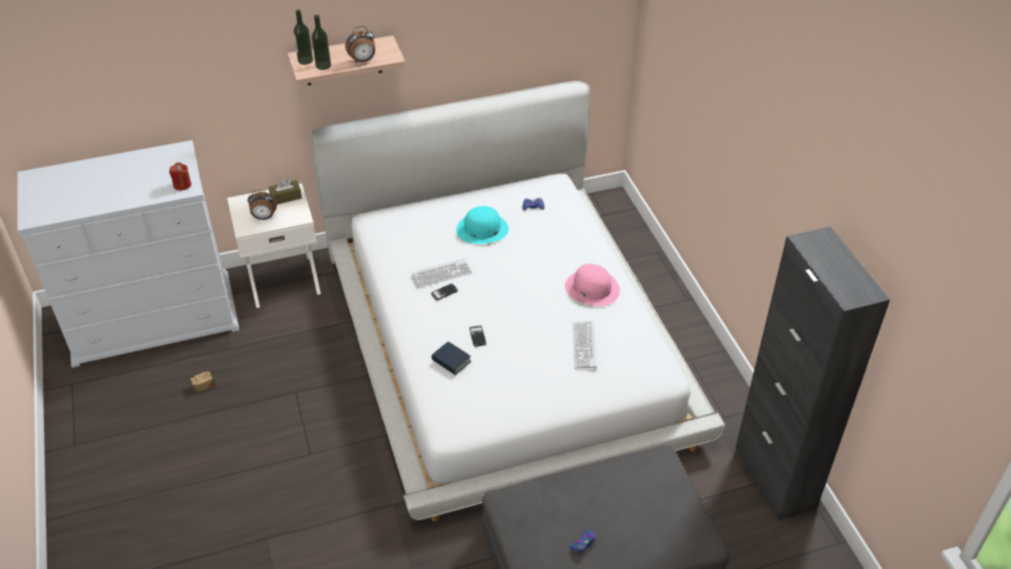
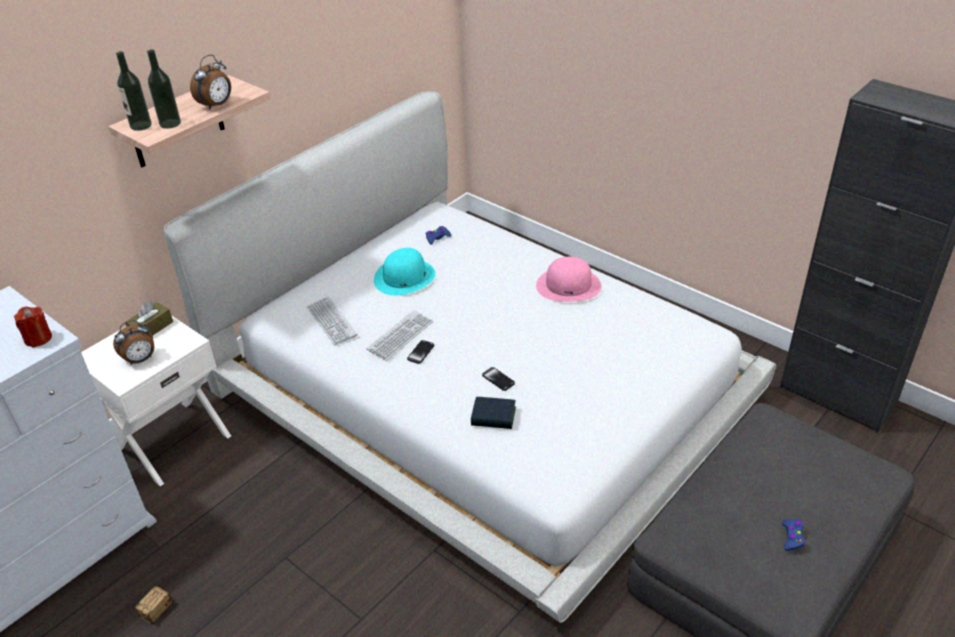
camera: 30 degrees left, 5 degrees down
keyboard [573,321,597,368] -> keyboard moved to [307,296,358,345]

